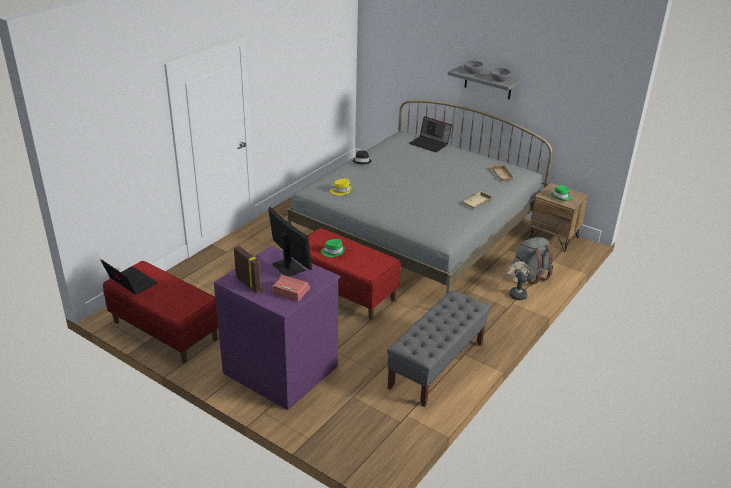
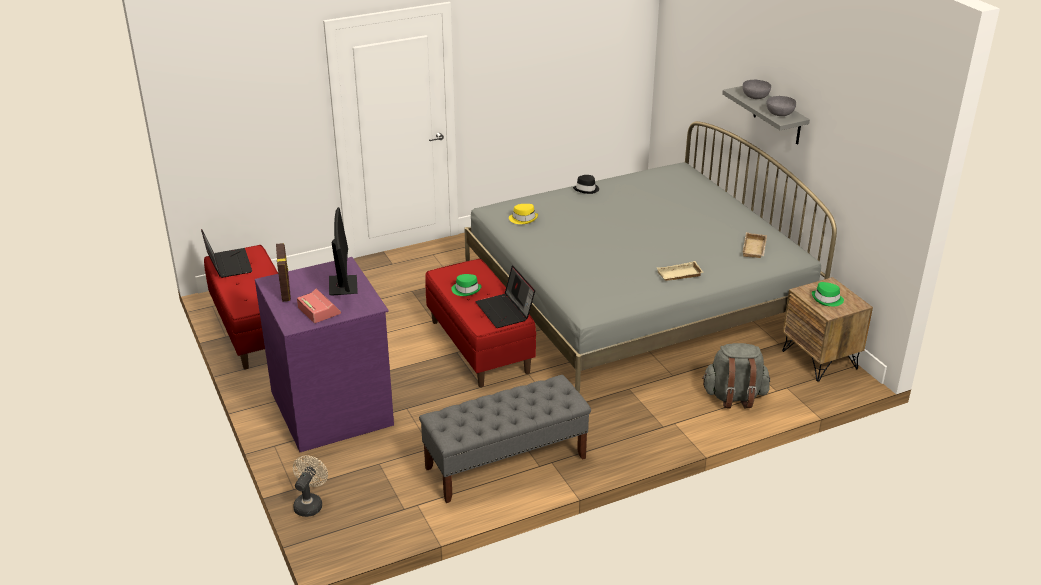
camera: 30 degrees right, 0 degrees up
laptop [410,116,452,152] -> laptop moved to [476,265,535,328]
beige fan [506,262,529,300] -> beige fan moved to [293,456,328,517]

